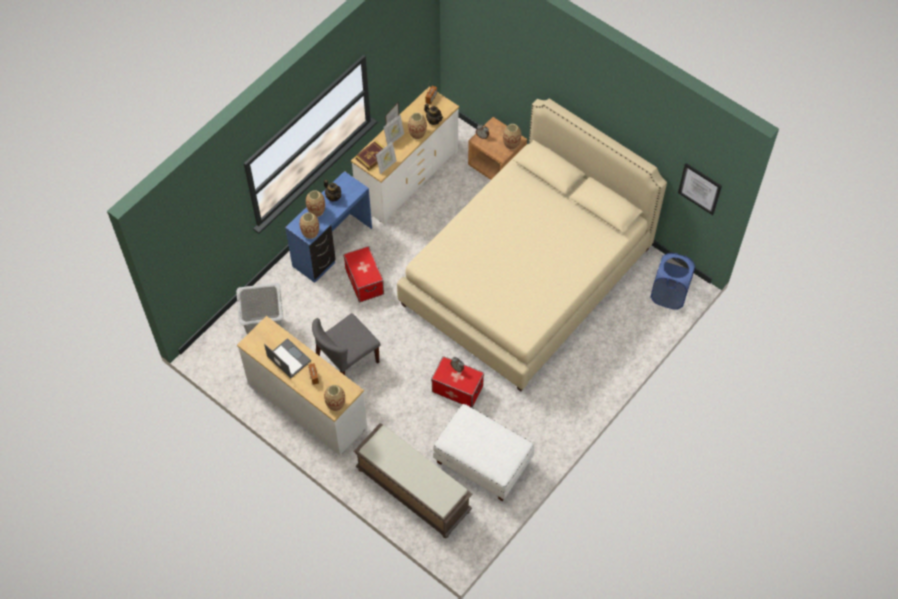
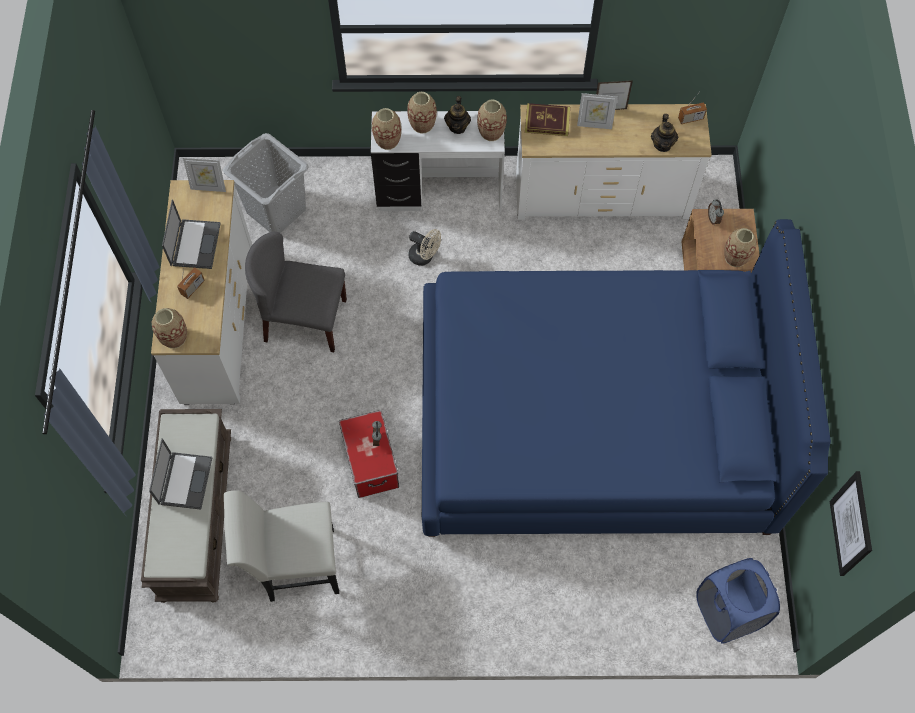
camera: 50 degrees right, 5 degrees up
blue desk [285,171,372,283] -> white desk [371,111,505,212]
storage box [343,246,384,302] -> beige fan [408,229,441,266]
picture frame [376,142,397,174] -> picture frame moved to [183,158,226,192]
beige bed [397,99,667,392] -> blue bed [422,219,831,537]
vase [408,113,427,139] -> vase moved to [477,99,507,141]
white ottoman [433,404,534,501] -> white chair [224,490,339,602]
none -> laptop [149,438,212,509]

